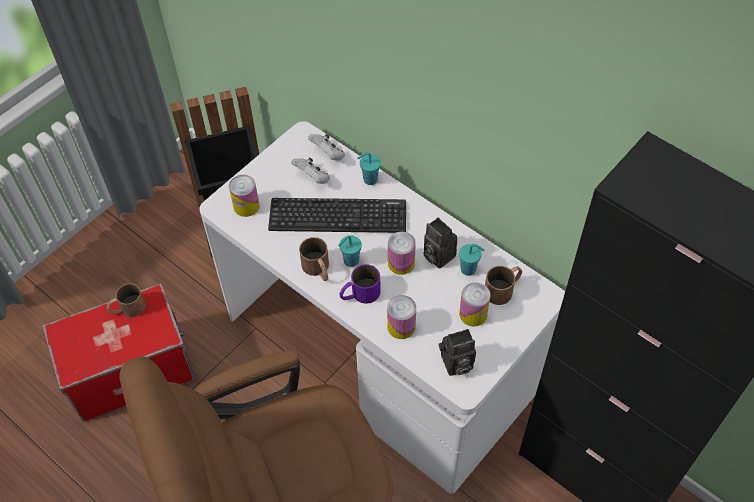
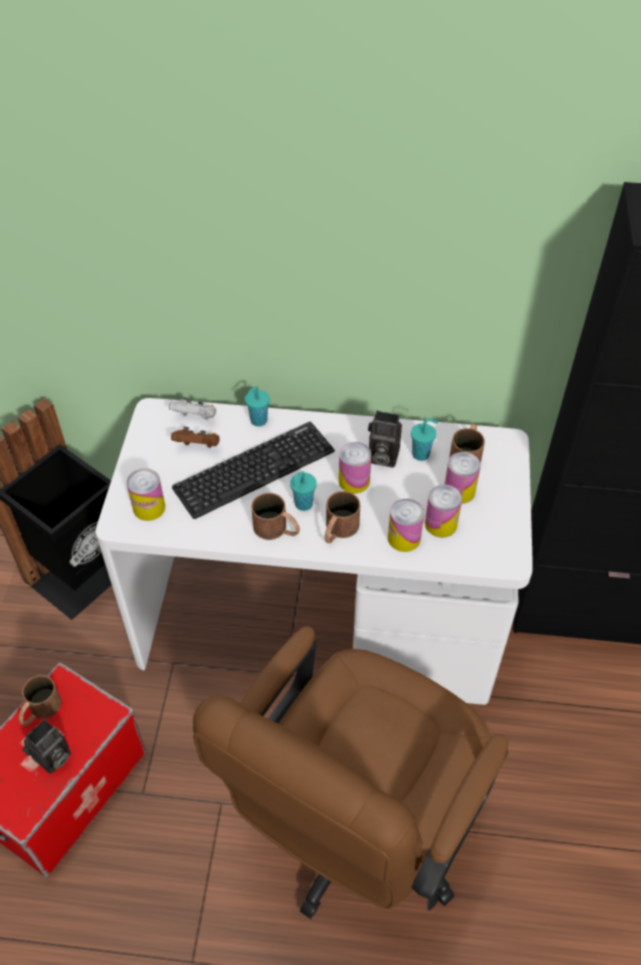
camera: 35 degrees left, 5 degrees down
white game controller [291,158,330,184] -> brown game controller [171,427,220,448]
purple mug [339,264,381,304] -> brown mug [325,491,360,543]
camera [439,329,476,376] -> camera moved to [22,719,71,774]
none -> can [425,485,462,537]

